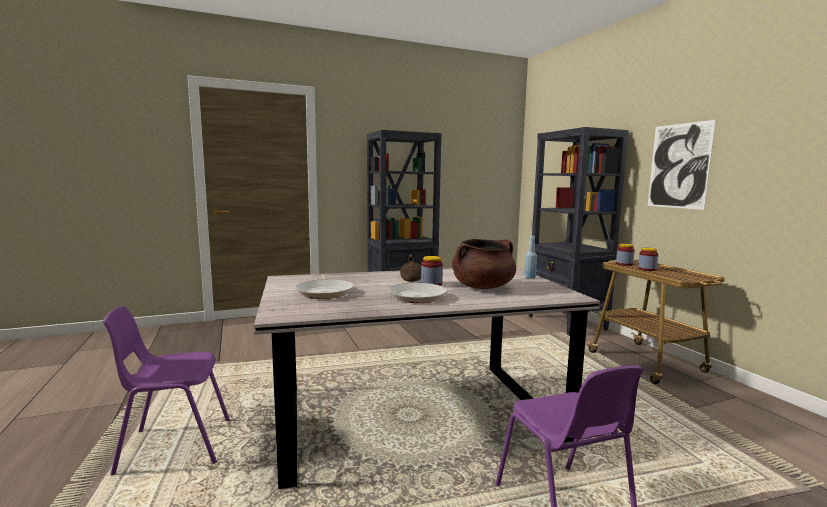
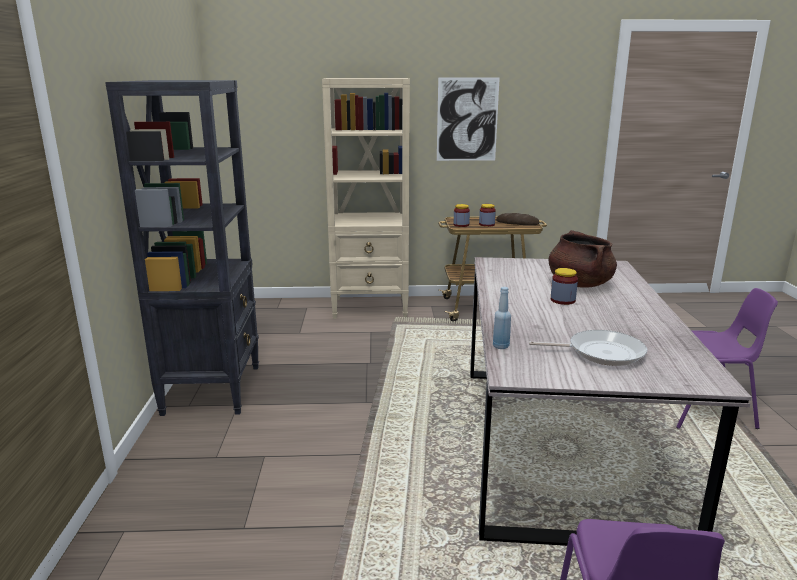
camera: 70 degrees left, 10 degrees up
frying pan [388,277,447,303] -> none
bread [400,262,421,282] -> bread moved to [496,213,539,225]
blue bottle [524,236,537,279] -> blue bottle moved to [493,287,511,349]
black bookcase [528,127,629,336] -> beige bookcase [322,78,410,319]

